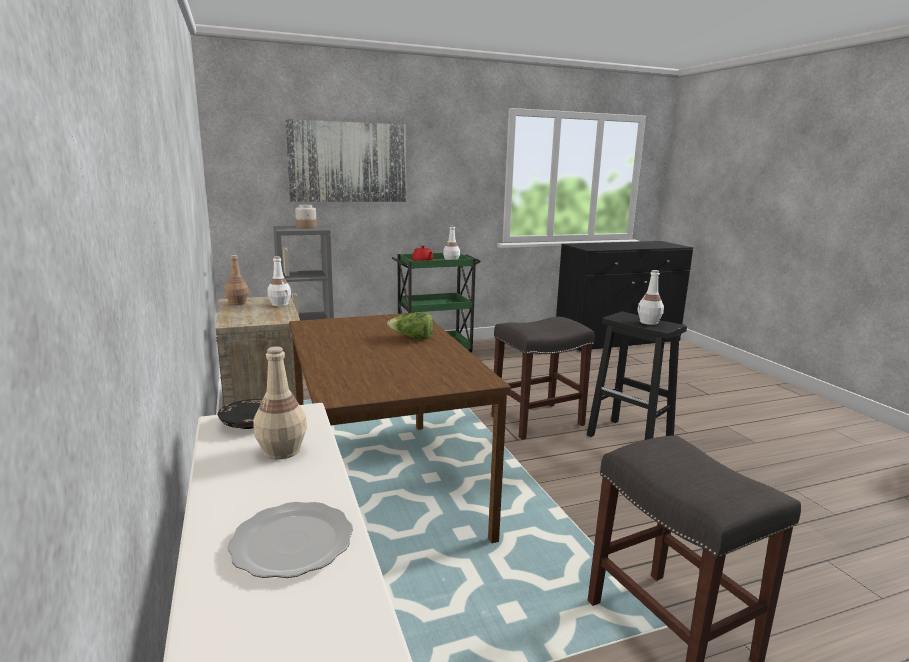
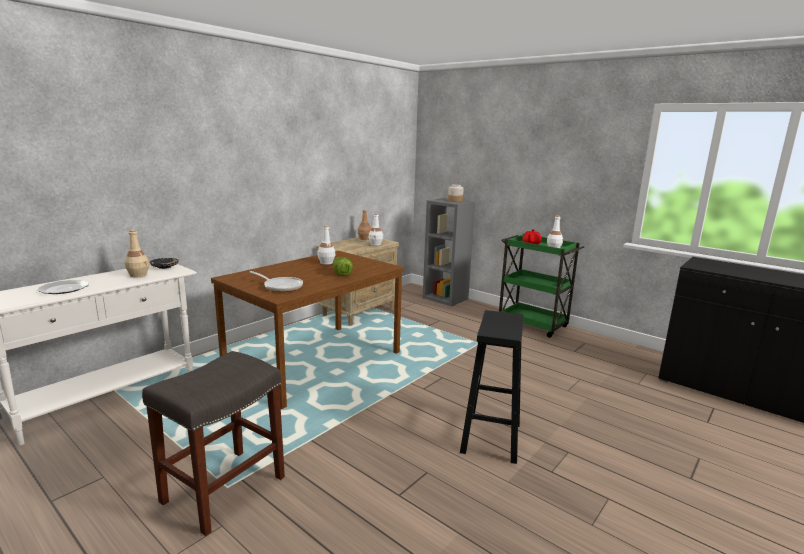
camera: 60 degrees right, 0 degrees up
picture [285,119,406,202] -> none
grey stool [491,317,594,440] -> none
white bottle [637,270,664,325] -> white bottle moved to [318,225,335,265]
none -> frying pan [250,271,303,292]

